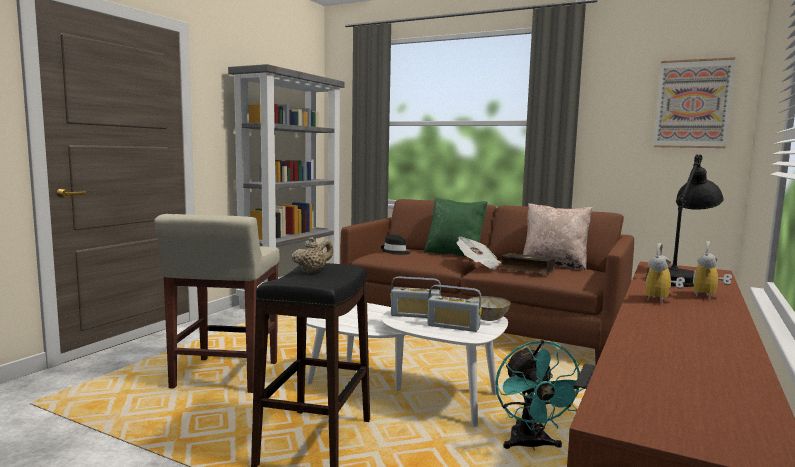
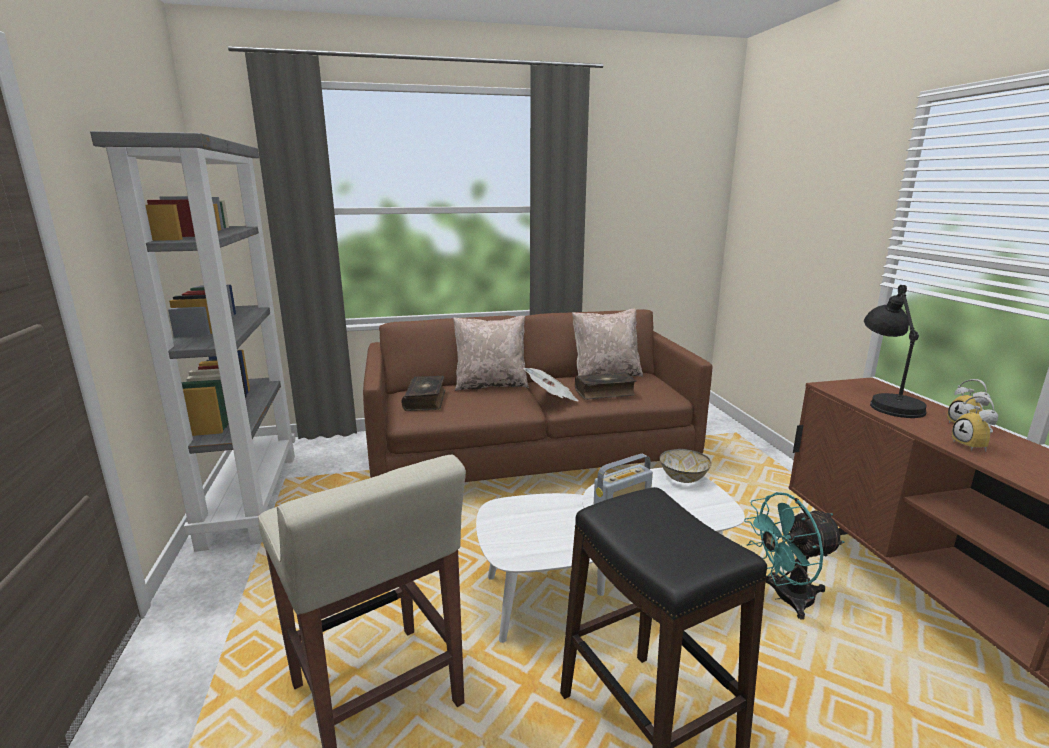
camera: 40 degrees left, 10 degrees up
beige teapot [292,237,333,273] -> none
black hat [381,235,410,255] -> book [402,376,445,411]
green pillow [424,198,487,257] -> beige pillow [453,316,529,391]
radio [427,285,482,332] -> none
turquoise fan [495,340,585,450] -> turquoise fan turned 120 degrees clockwise [744,492,845,620]
picture [654,57,735,148] -> none

